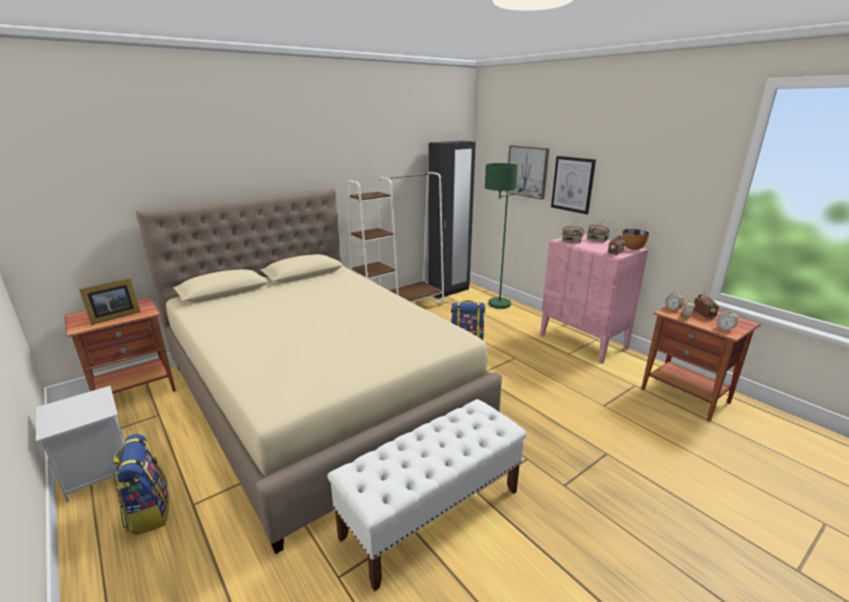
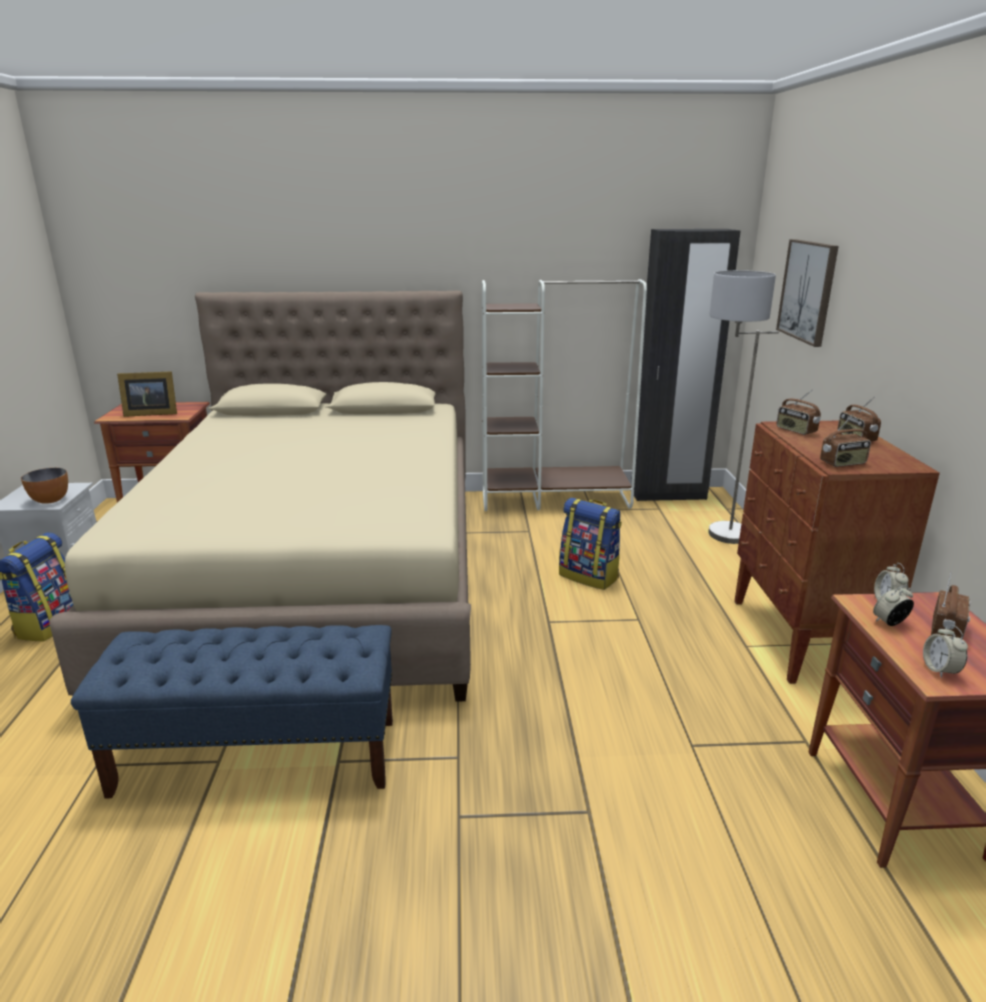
camera: 35 degrees right, 0 degrees up
white bench [327,399,527,591] -> blue bench [71,625,393,799]
green floor lamp [485,163,518,309] -> grey floor lamp [708,270,779,544]
pink dresser [540,234,648,364] -> brown dresser [734,421,940,684]
picture [551,156,596,214] -> none
bowl [622,229,649,250] -> bowl moved to [21,468,68,504]

